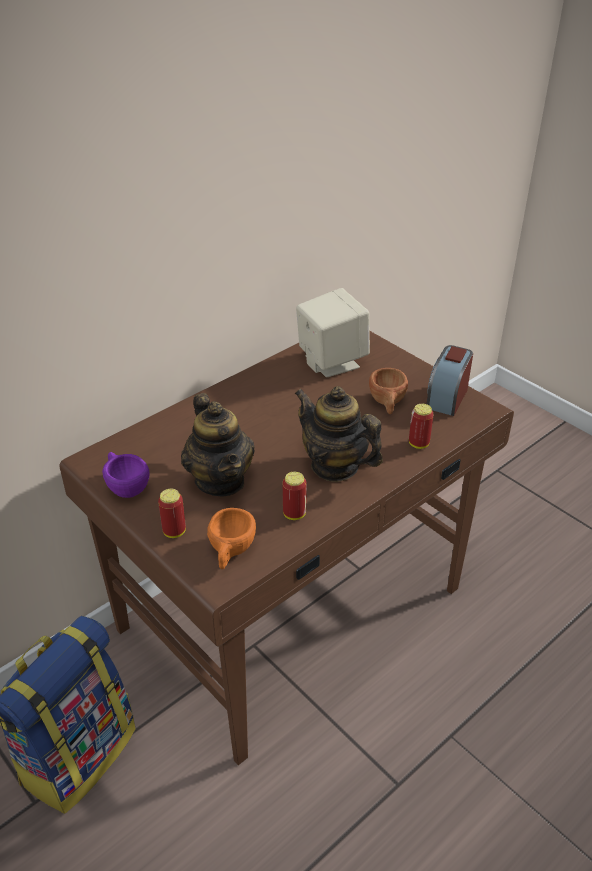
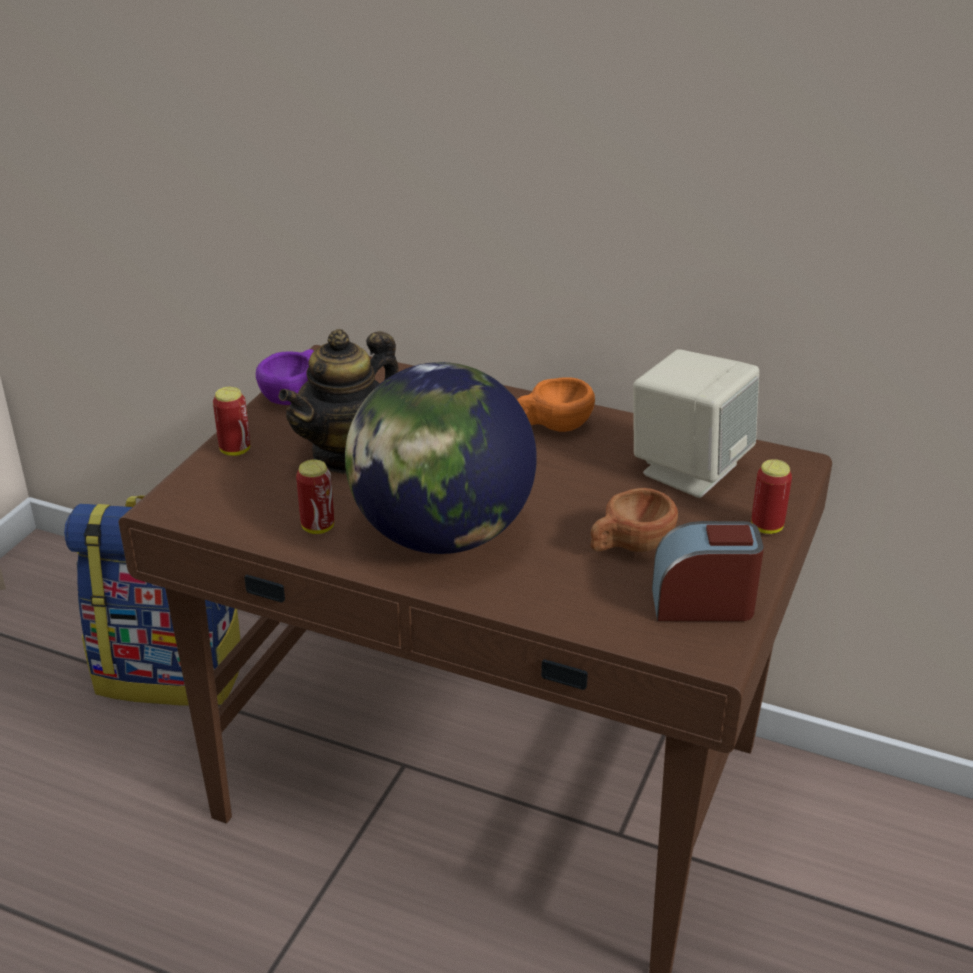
camera: 65 degrees right, 5 degrees down
orange cup [207,508,256,569] -> orange cup moved to [517,377,595,432]
teapot [294,386,383,482] -> globe [345,362,537,554]
can [409,403,434,449] -> can moved to [751,459,792,534]

